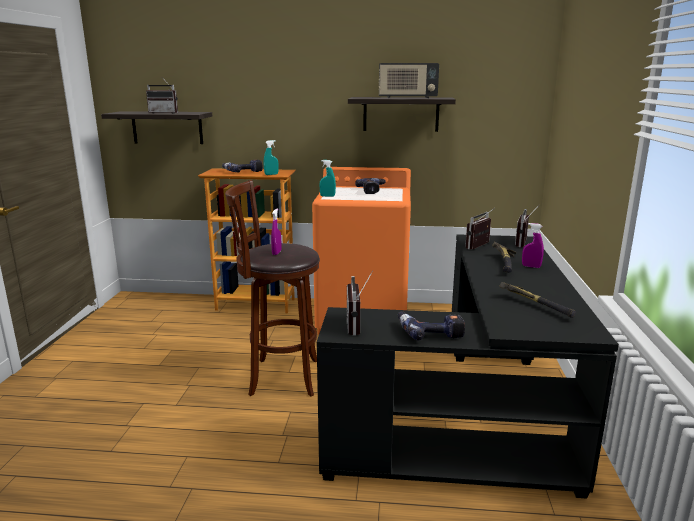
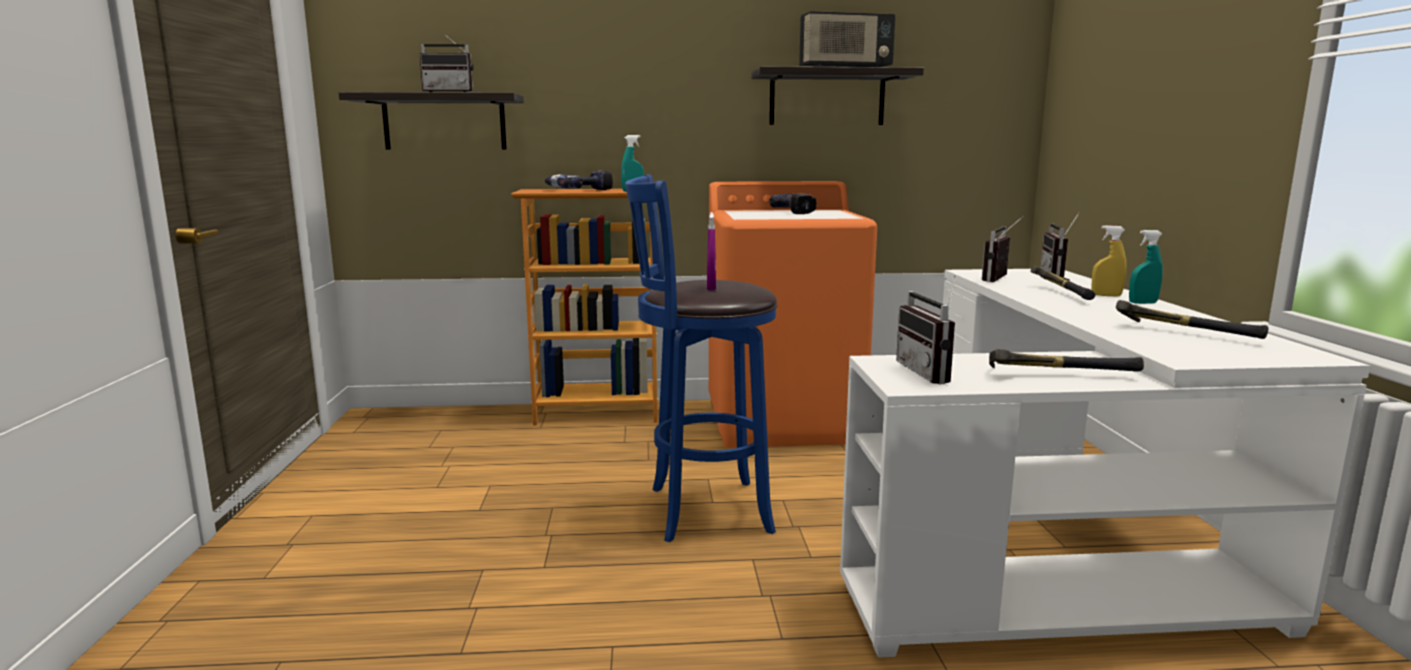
camera: 10 degrees left, 5 degrees down
brown stool [225,180,320,396] -> blue stool [625,174,778,542]
black desk [317,234,619,499] -> white desk [840,269,1370,658]
turquoise spray bottle [319,160,336,197] -> turquoise spray bottle moved to [1129,230,1163,304]
power drill [398,311,465,340] -> hammer [989,349,1144,371]
purple spray bottle [522,223,544,268] -> yellow spray bottle [1091,225,1127,297]

